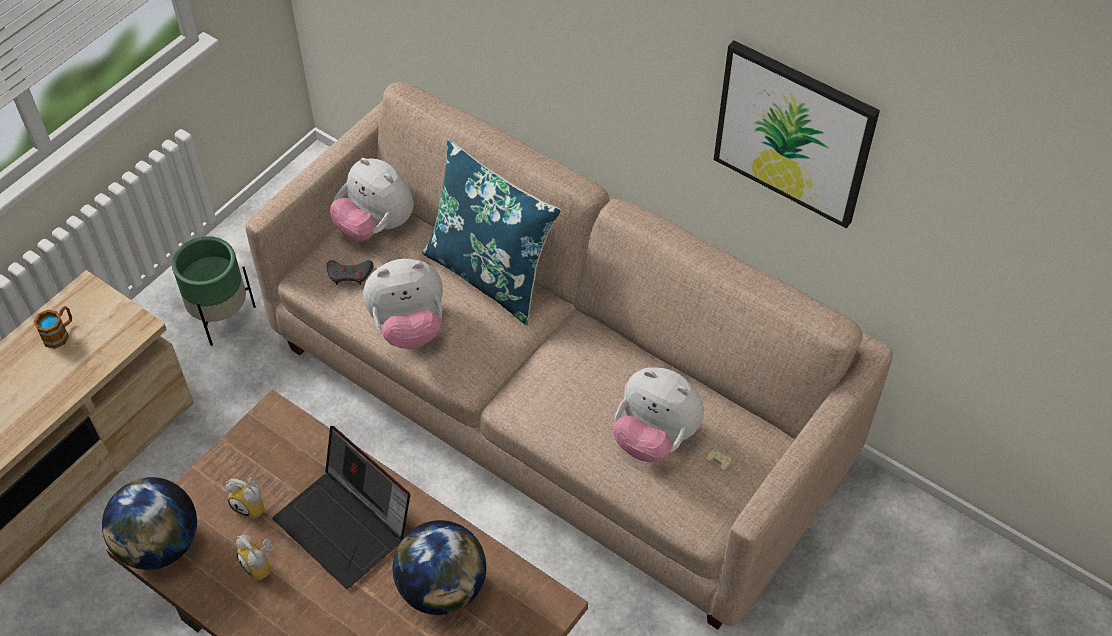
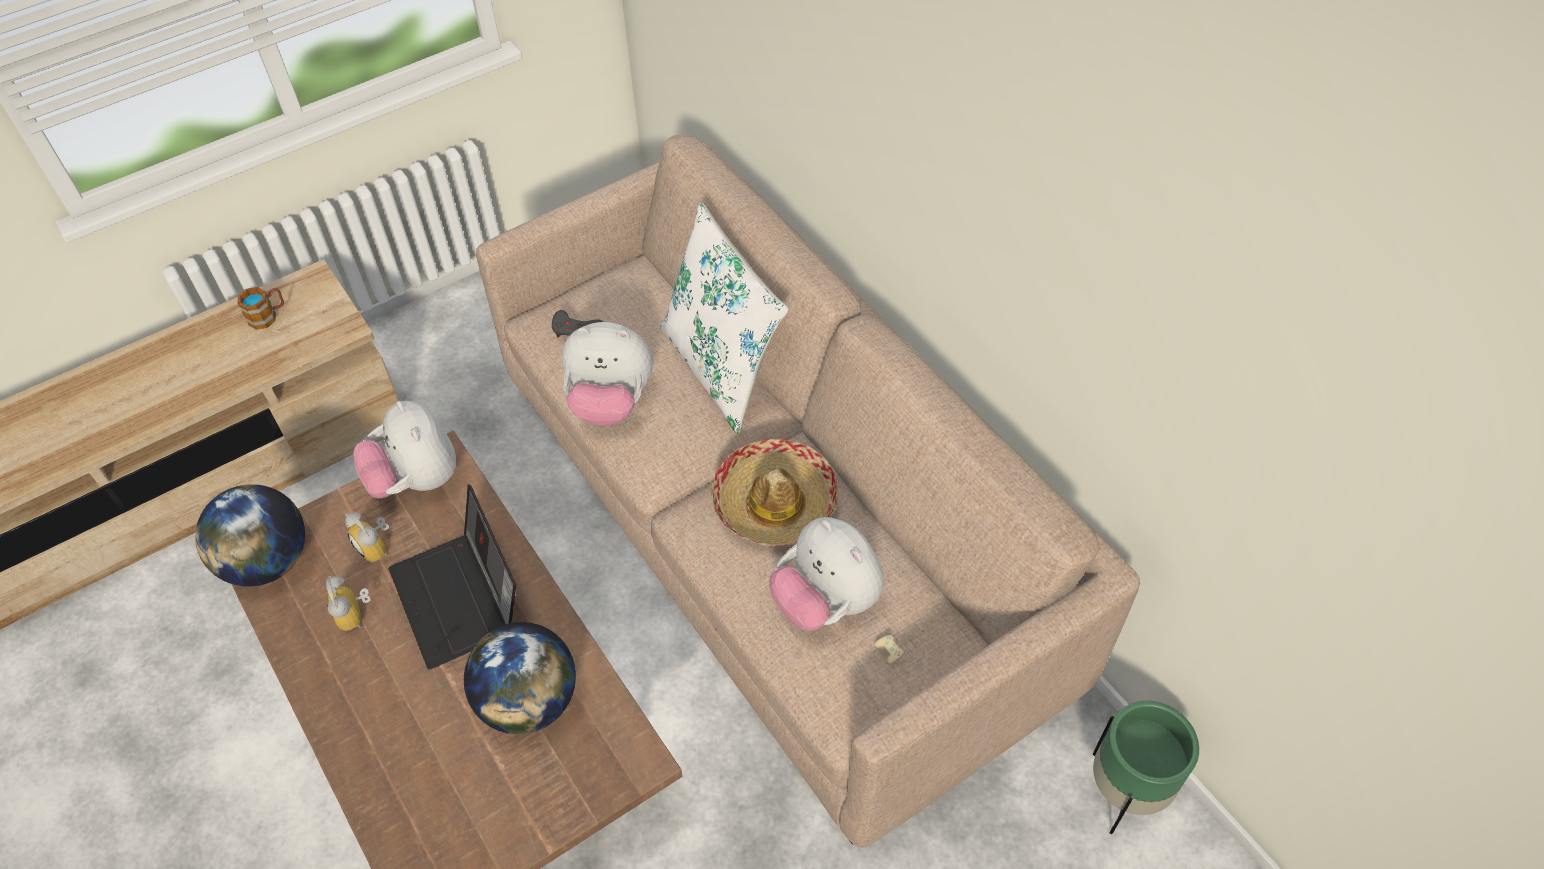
camera: 20 degrees right, 0 degrees up
green planter [172,236,256,346] -> green planter moved to [1093,701,1199,834]
plush toy [330,158,414,242] -> plush toy moved to [353,401,456,498]
blue pillow [422,139,561,325] -> white pillow [660,202,789,434]
picture [714,41,880,228] -> none
none -> hat [711,439,838,546]

